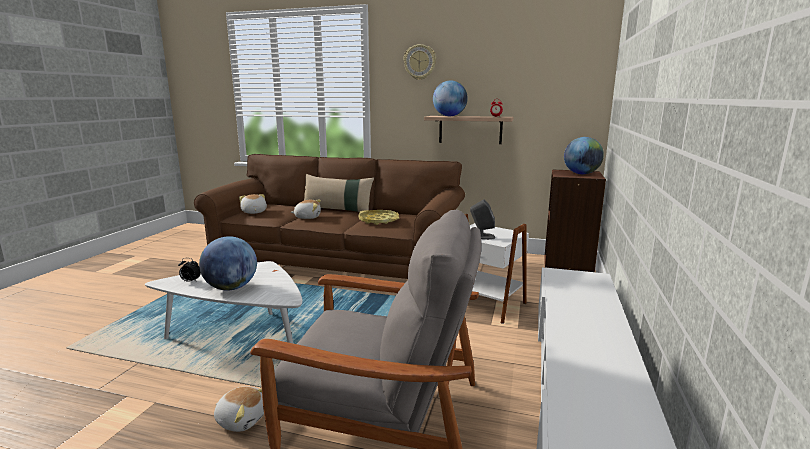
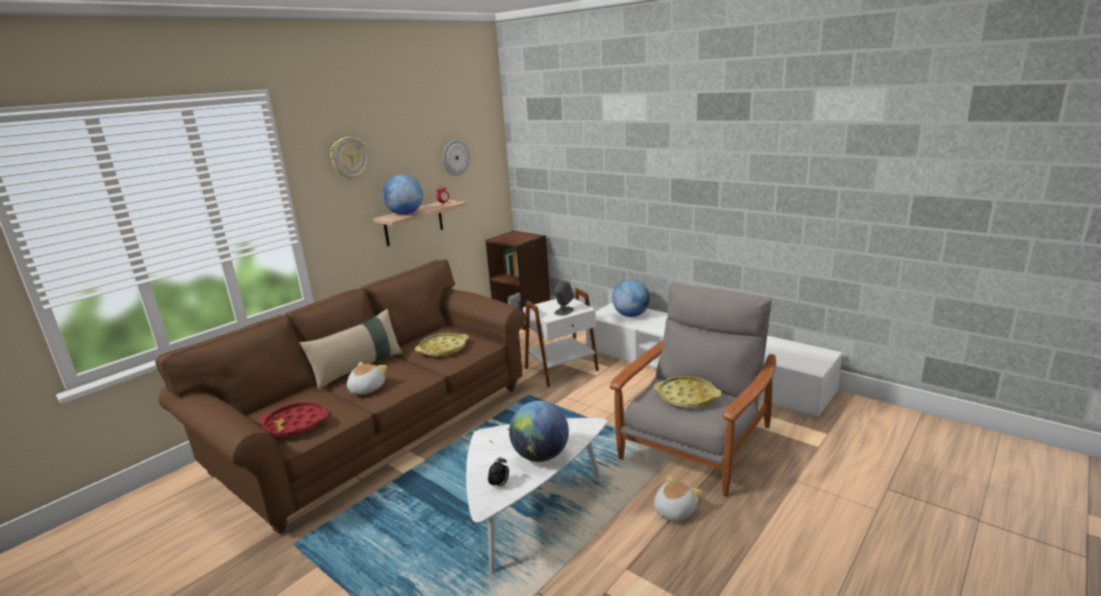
camera: 65 degrees left, 5 degrees up
plush toy [239,194,267,214] -> red tray [258,402,329,437]
globe [564,137,604,174] -> globe moved to [612,279,650,317]
none -> wall clock [443,139,470,176]
none -> yellow tray [654,376,722,408]

